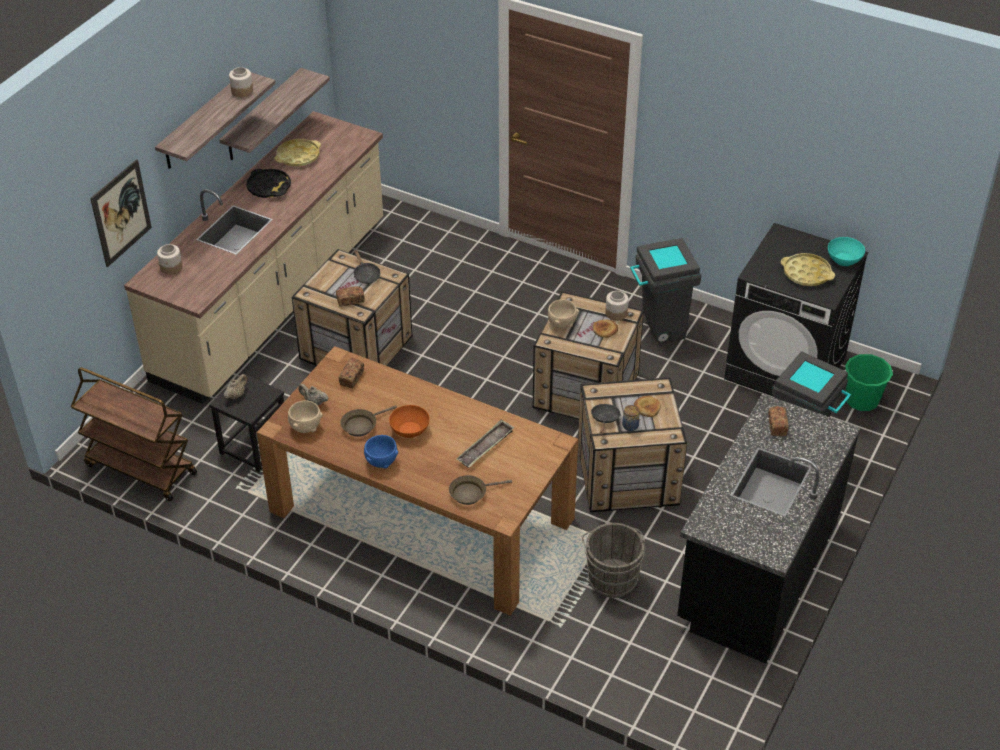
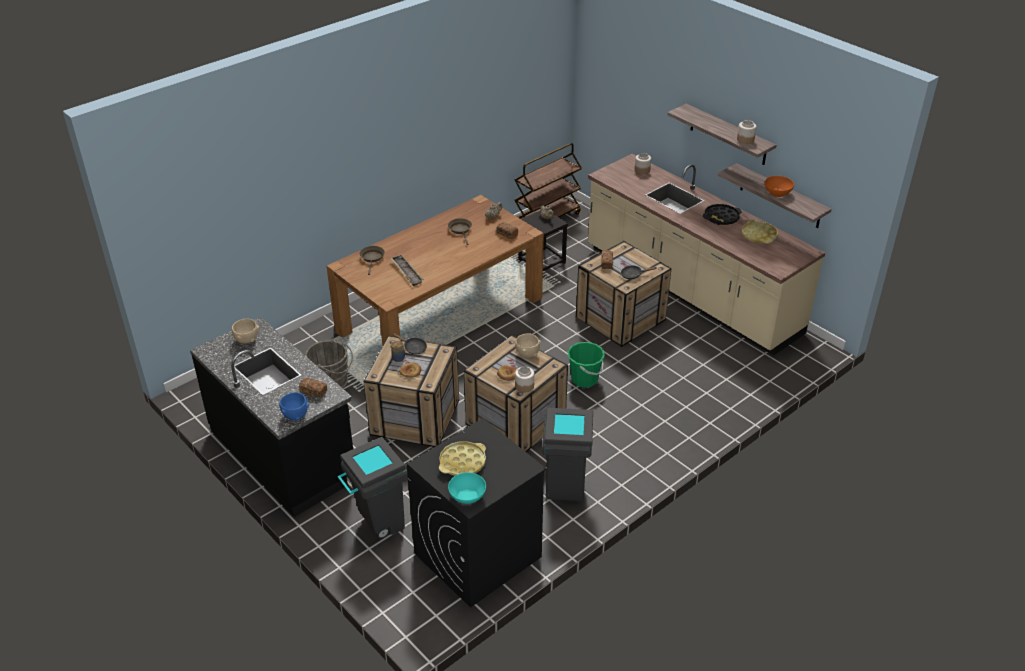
camera: 110 degrees right, 5 degrees down
picture [90,159,152,267] -> none
beige bowl [288,401,323,433] -> beige bowl moved to [232,319,259,344]
blue bowl [364,435,398,469] -> blue bowl moved to [279,392,309,421]
orange bowl [389,405,430,438] -> orange bowl moved to [765,176,794,197]
green bucket [844,354,893,411] -> green bucket moved to [567,342,605,388]

